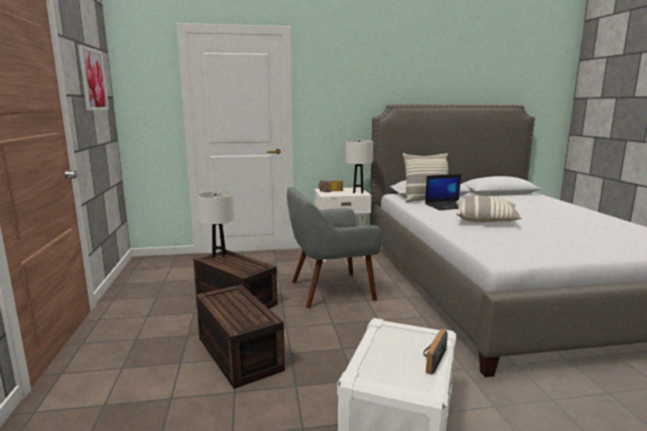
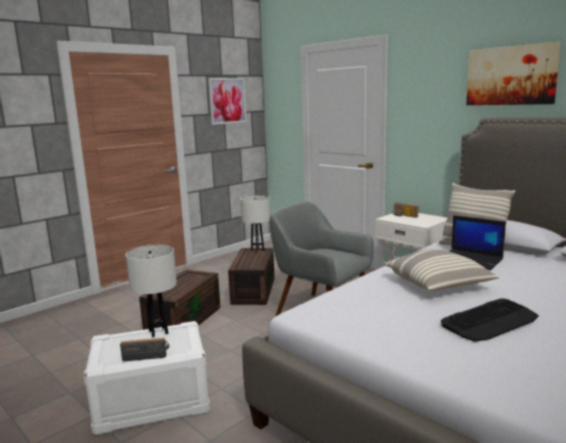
camera: 55 degrees right, 0 degrees up
white table lamp [345,140,373,194] -> white table lamp moved to [126,245,177,337]
none -> keyboard [441,298,539,342]
none -> picture [466,42,561,105]

